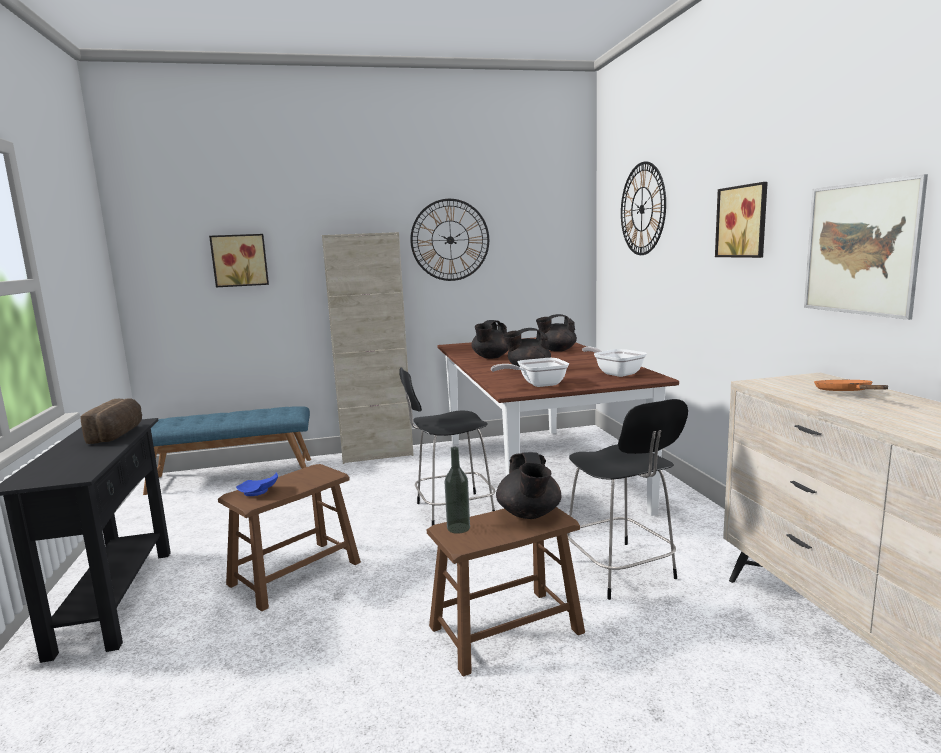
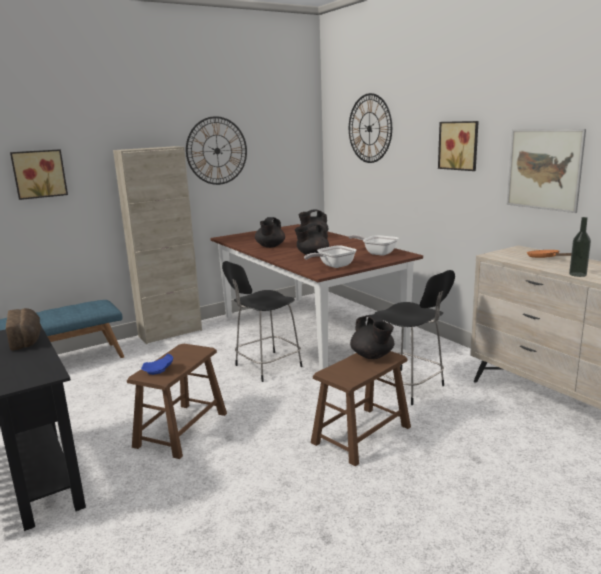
camera: 20 degrees left, 5 degrees up
bottle [445,447,470,534] -> bottle moved to [569,217,591,277]

